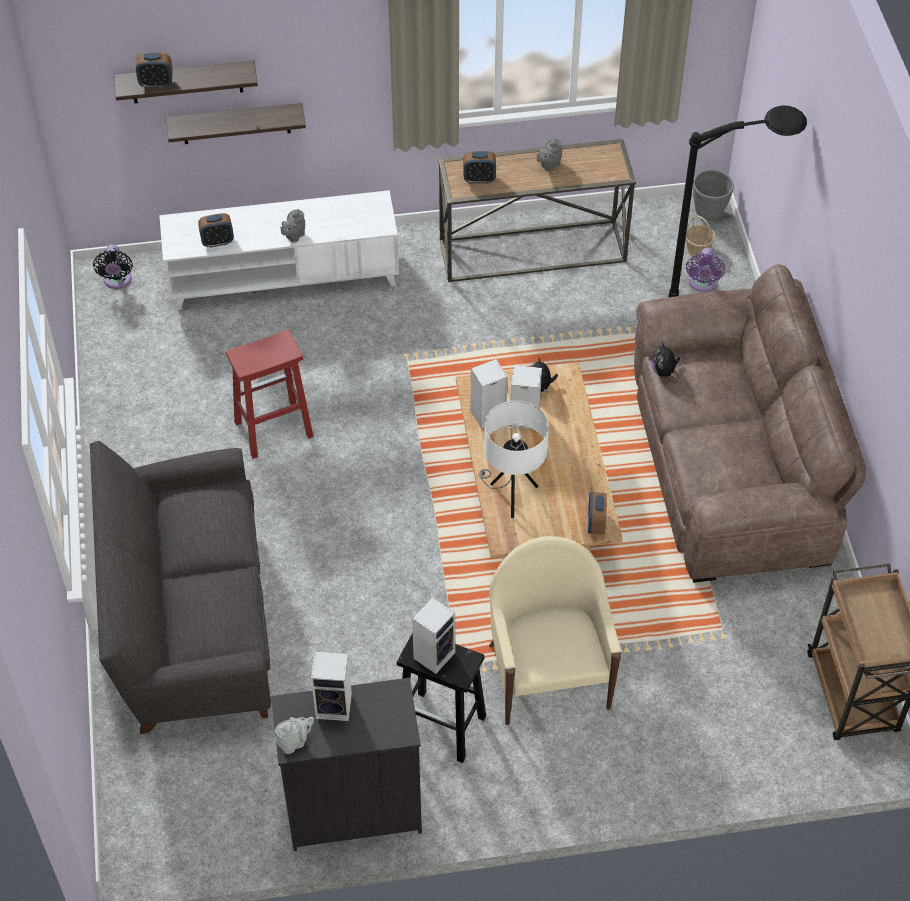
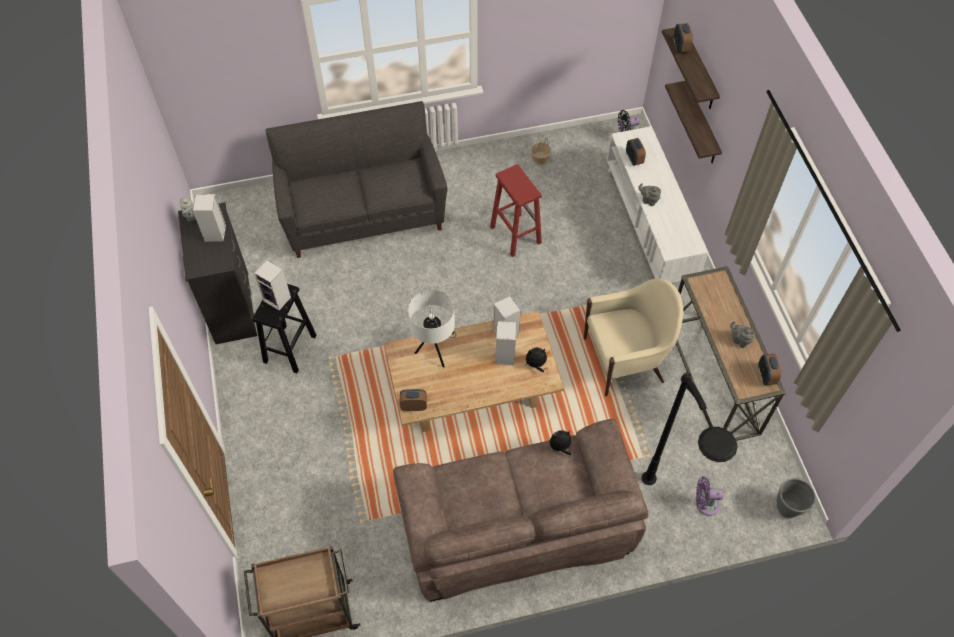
camera: 85 degrees right, 5 degrees up
alarm clock [463,151,496,184] -> alarm clock moved to [758,354,781,385]
beige armchair [489,536,622,725] -> beige armchair moved to [584,278,683,397]
basket [686,215,715,258] -> basket moved to [530,137,551,166]

